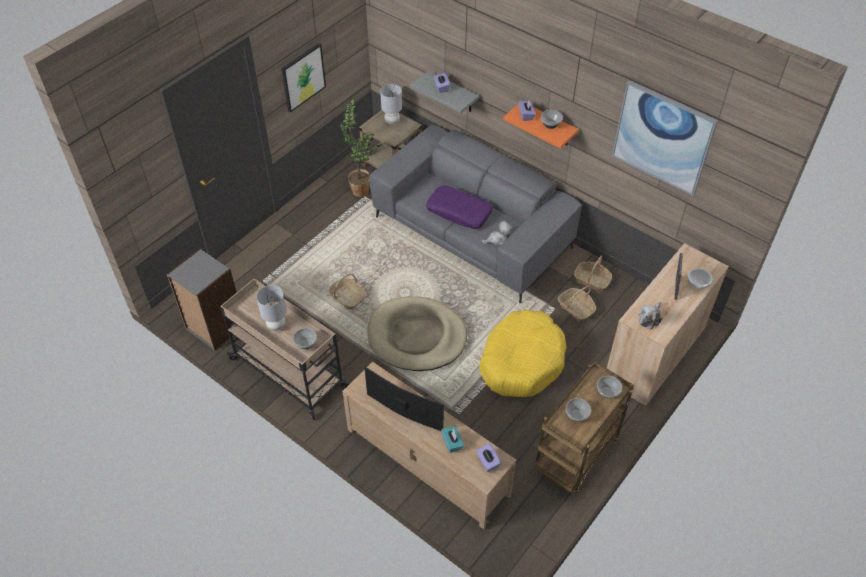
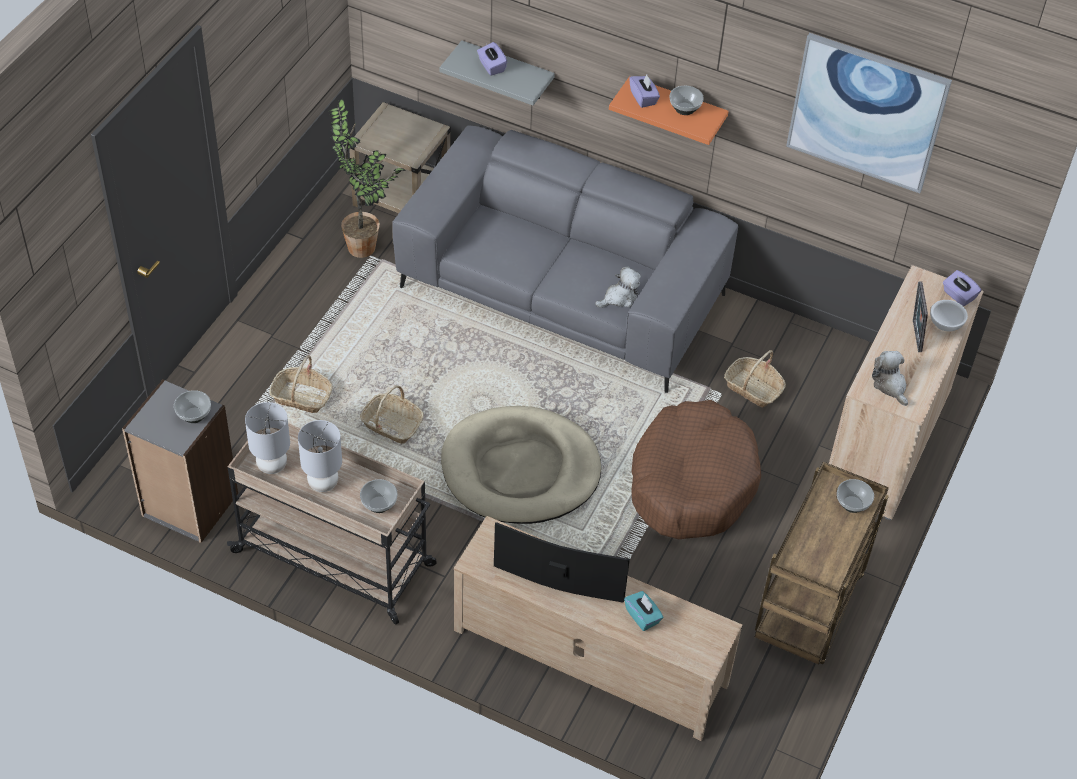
camera: 15 degrees left, 0 degrees up
picture [281,43,326,113] -> none
grey table lamp [380,84,402,125] -> grey table lamp moved to [245,402,290,474]
purple pillow [426,185,493,229] -> none
purple tissue box [476,443,501,472] -> purple tissue box moved to [943,270,981,307]
yellow dog bed [479,310,567,397] -> brown dog bed [631,400,761,539]
bowl [566,398,591,421] -> bowl moved to [174,390,211,423]
basket [574,256,612,291] -> basket moved to [270,355,333,413]
plush toy [638,302,662,330] -> plush toy turned 135 degrees clockwise [872,351,908,406]

